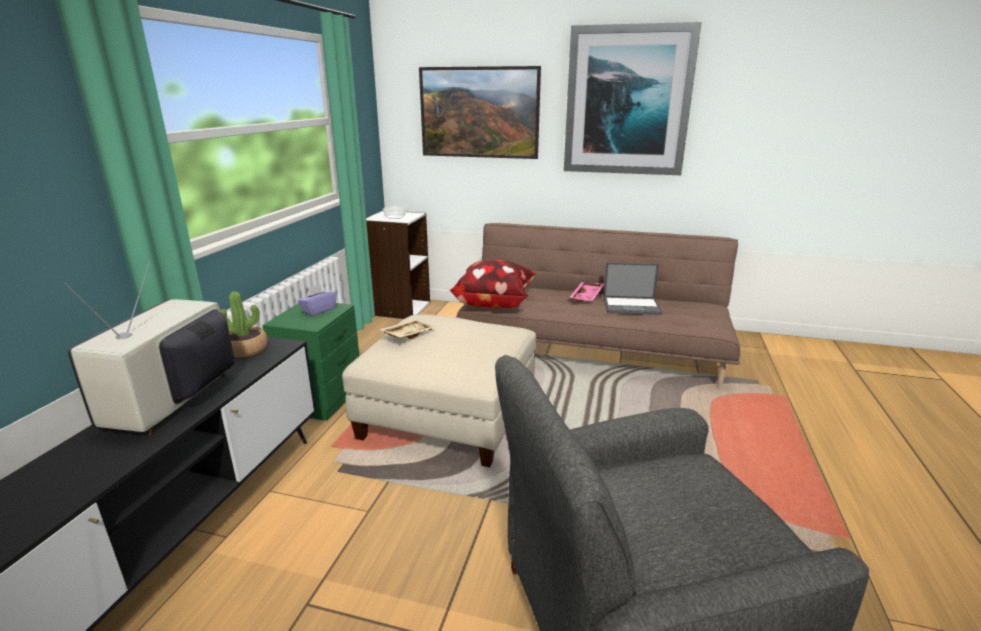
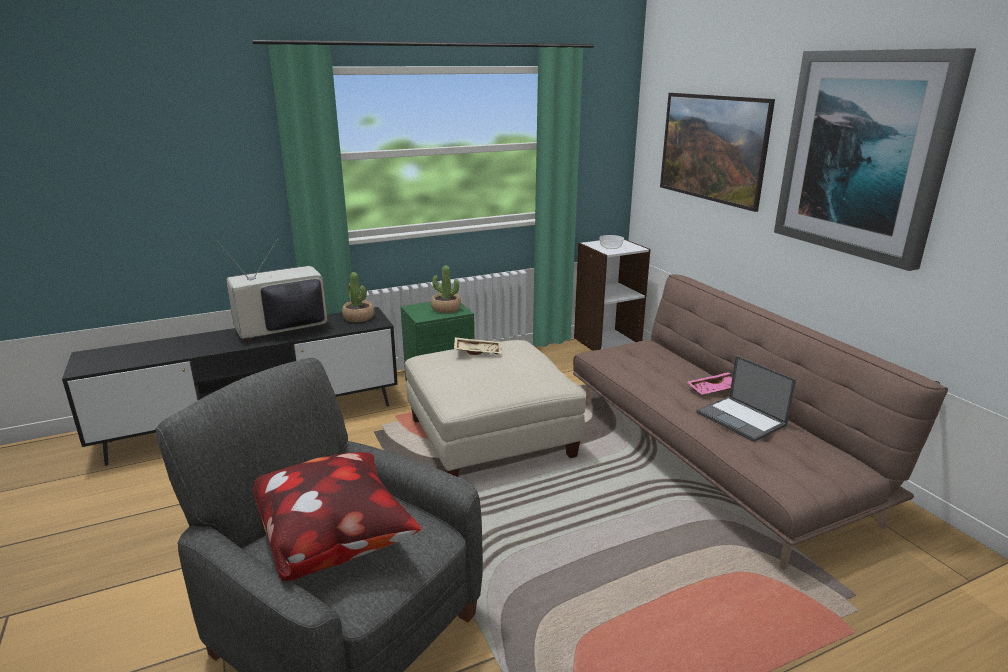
camera: 50 degrees right, 0 degrees up
purple tissue box [298,284,337,316] -> potted plant [431,265,461,313]
pillow [450,260,535,309] -> pillow moved to [253,452,421,581]

